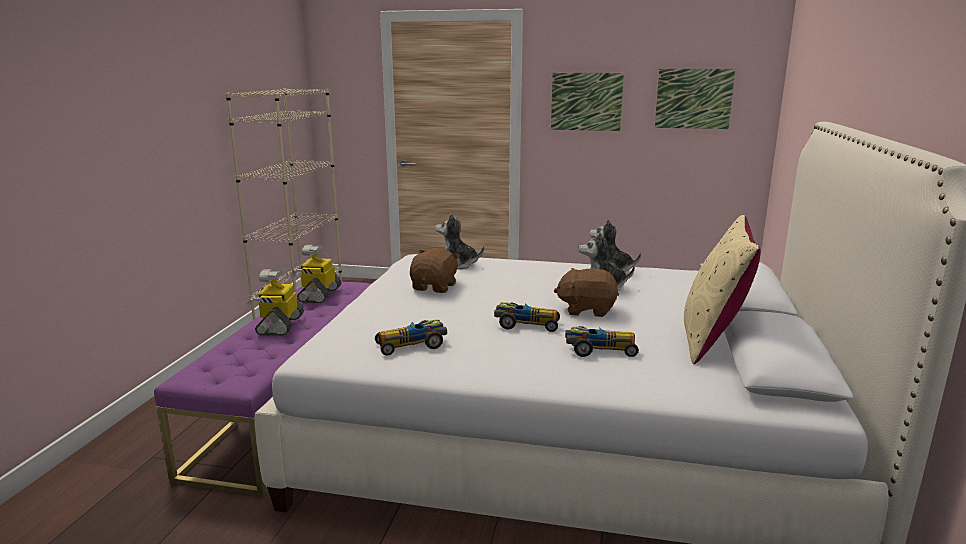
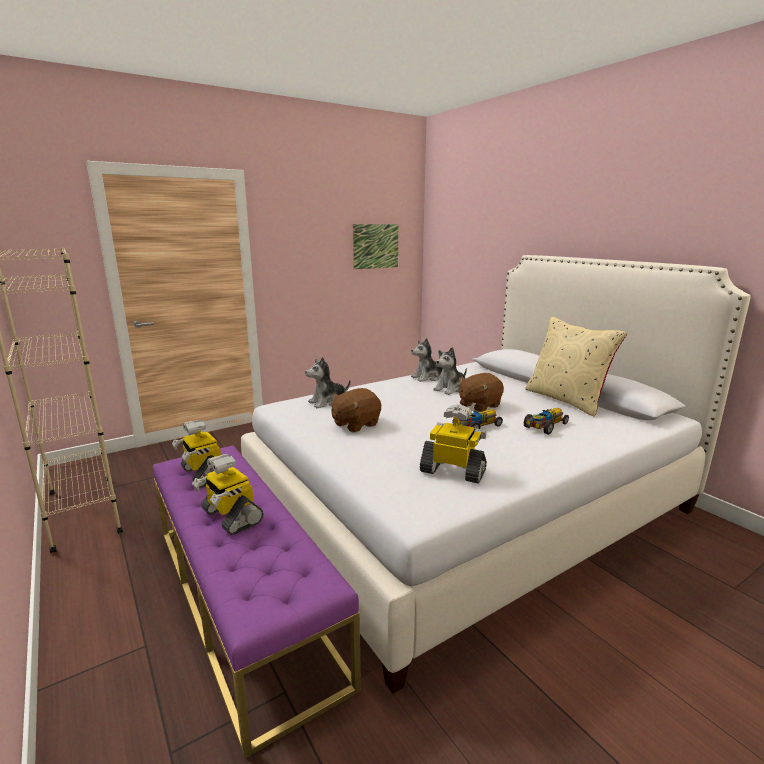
camera: 45 degrees left, 0 degrees up
toy car [375,319,447,355] -> toy robot [420,404,487,484]
brown plush toy [410,248,460,293] -> brown plush toy turned 105 degrees counterclockwise [332,388,381,432]
picture [551,73,624,131] -> none

